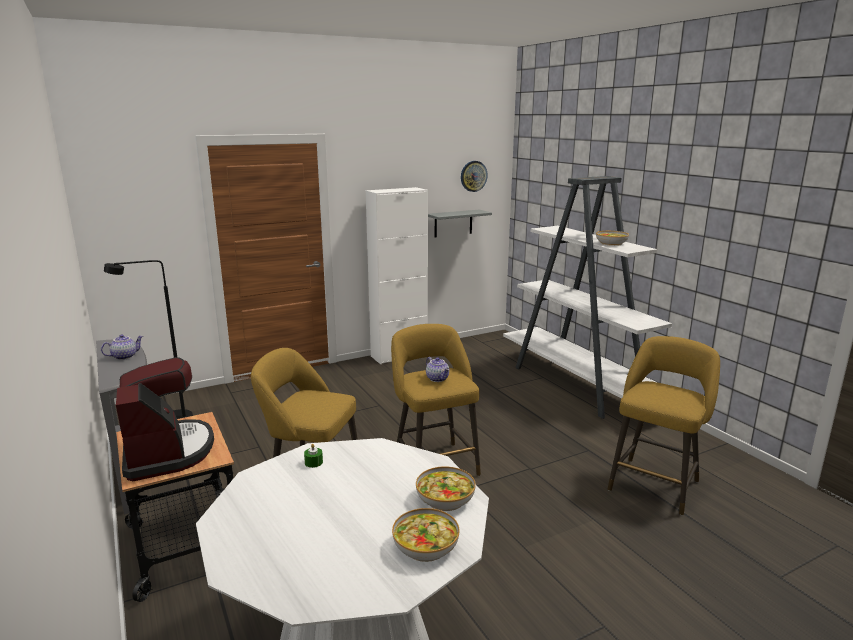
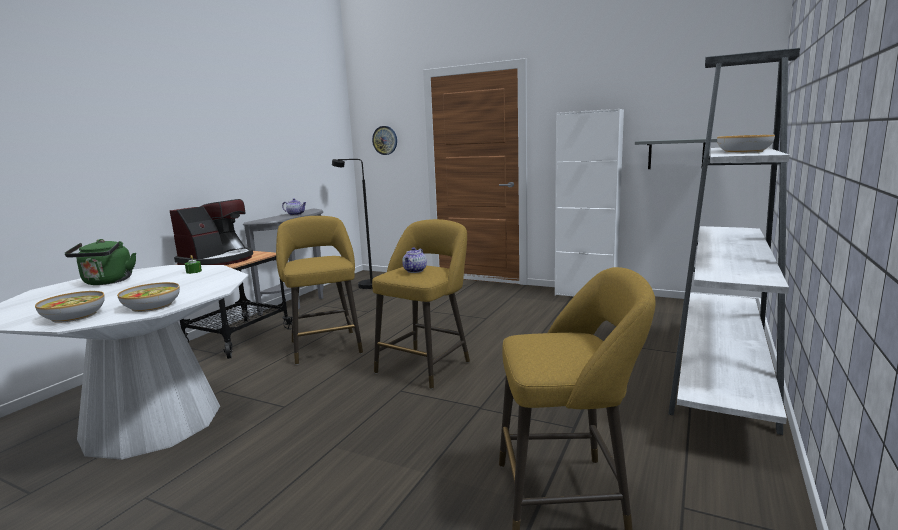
camera: 55 degrees right, 5 degrees down
wall clock [461,161,488,192] -> wall clock moved to [372,126,397,155]
none -> green kettle [65,239,136,285]

